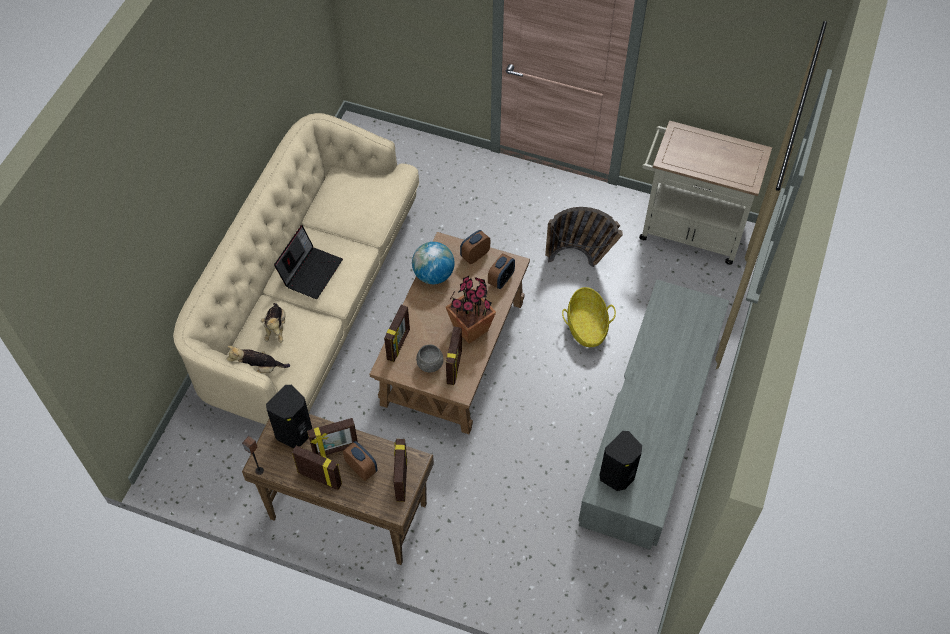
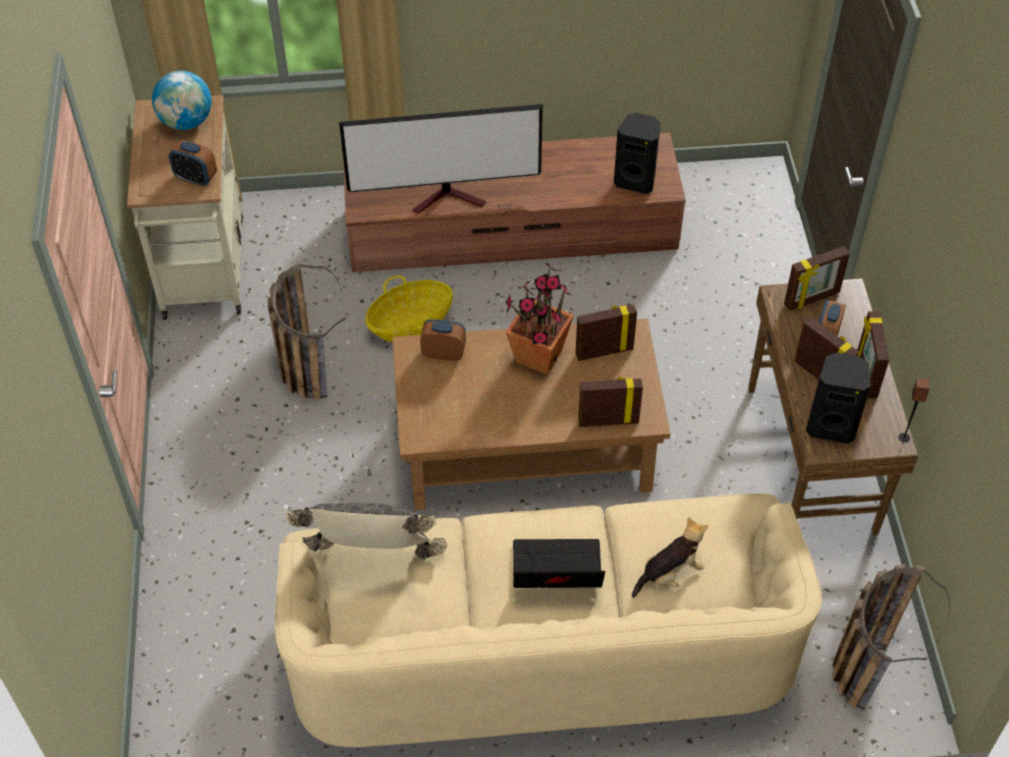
camera: 115 degrees left, 5 degrees down
plush toy [227,346,290,373] -> none
globe [412,242,454,284] -> globe moved to [152,71,212,130]
grey bowl [416,345,444,372] -> none
alarm clock [460,230,490,264] -> alarm clock moved to [169,140,217,187]
grey tv stand [578,279,729,550] -> brown tv stand [343,133,686,272]
none -> pillow [286,502,447,560]
none -> television [339,104,543,214]
none -> basket [832,564,950,710]

